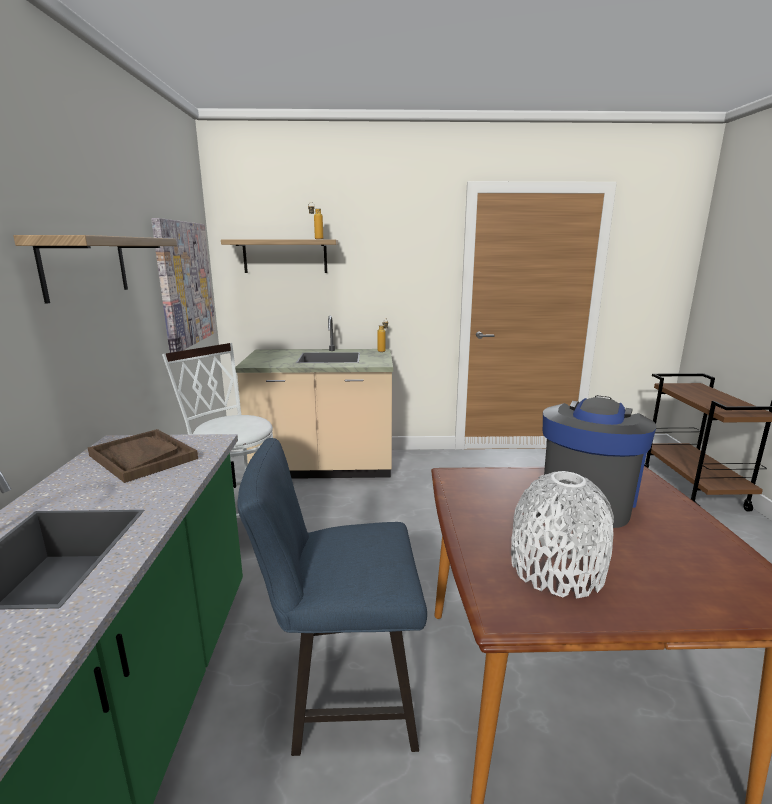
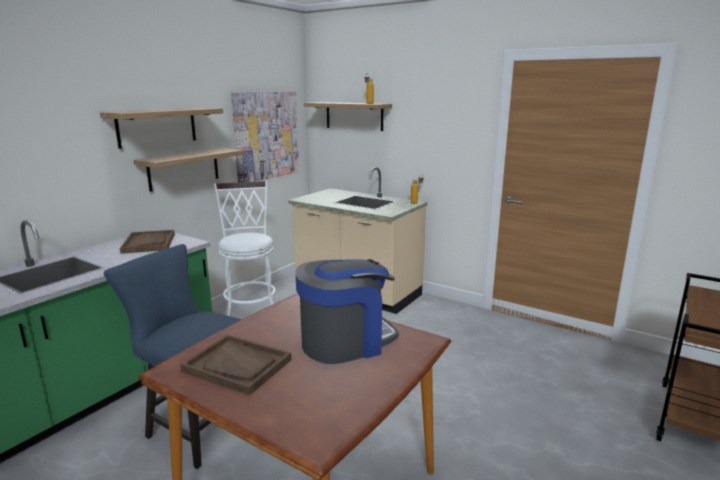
camera: 35 degrees right, 0 degrees up
white vase [511,471,614,598] -> brown tray [180,335,292,396]
none -> shelf [134,148,245,192]

